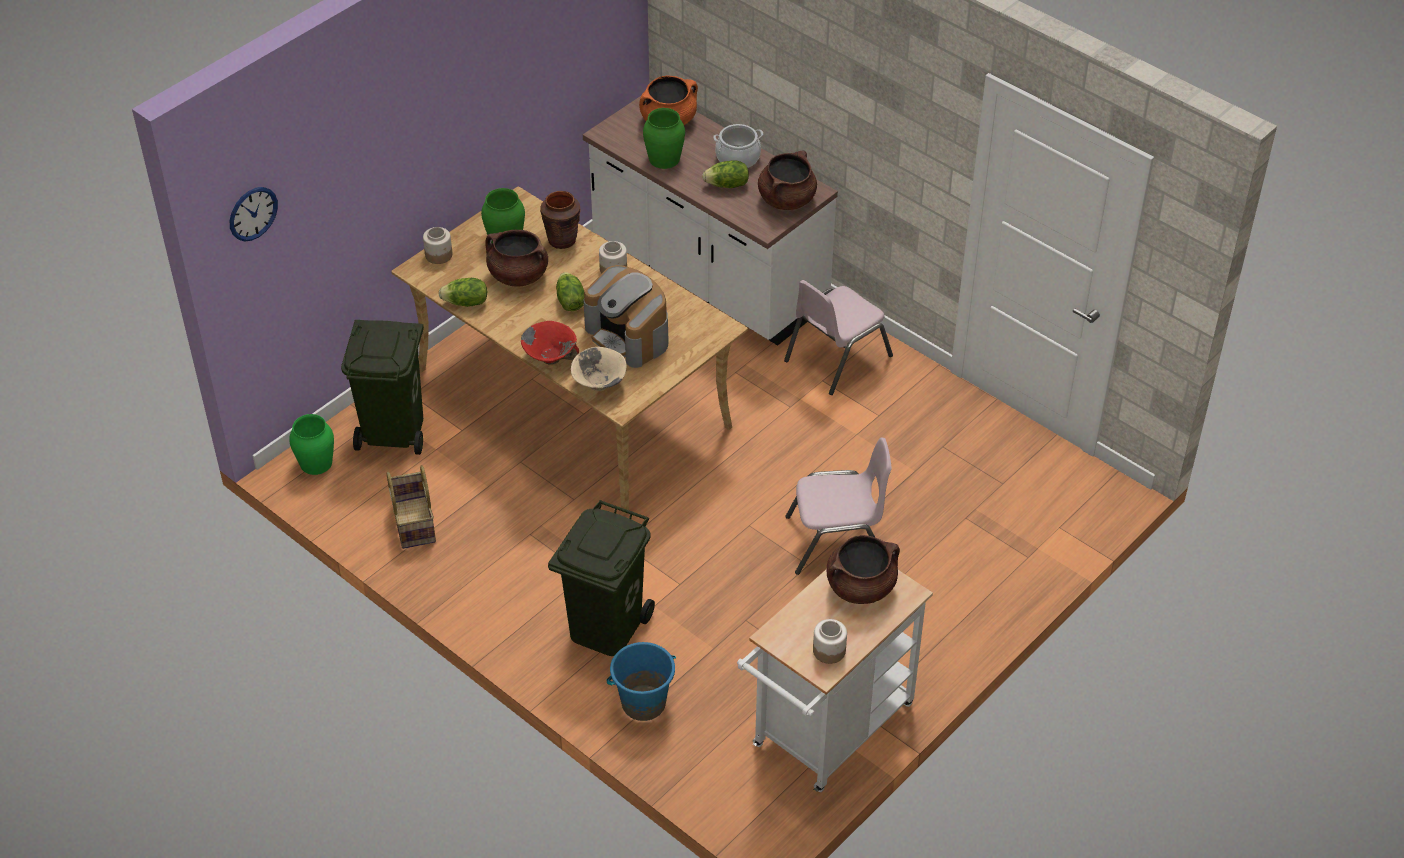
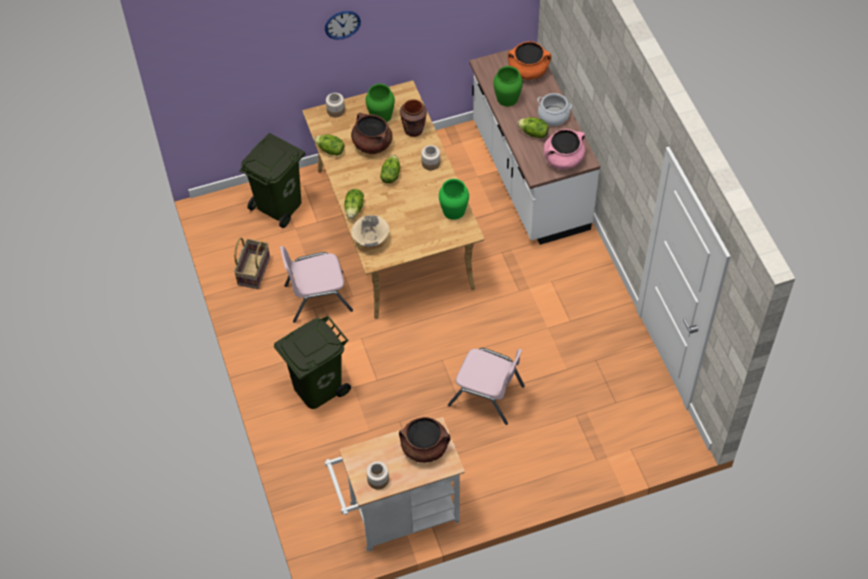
camera: 30 degrees right, 10 degrees up
wall clock [230,187,278,241] -> wall clock moved to [325,11,361,40]
green vase [289,414,334,475] -> green vase moved to [439,179,469,220]
red bowl [521,321,579,365] -> lettuce [344,189,364,219]
coffee machine [583,265,669,368] -> none
blue bucket [606,642,676,721] -> none
brown cooking pot [758,151,817,210] -> pink cooking pot [543,129,585,170]
pink chair [784,280,893,395] -> pink chair moved to [280,246,353,323]

